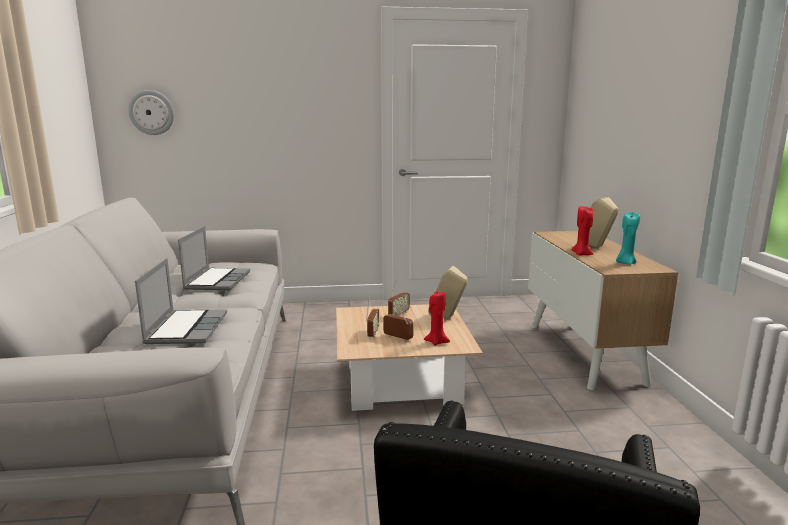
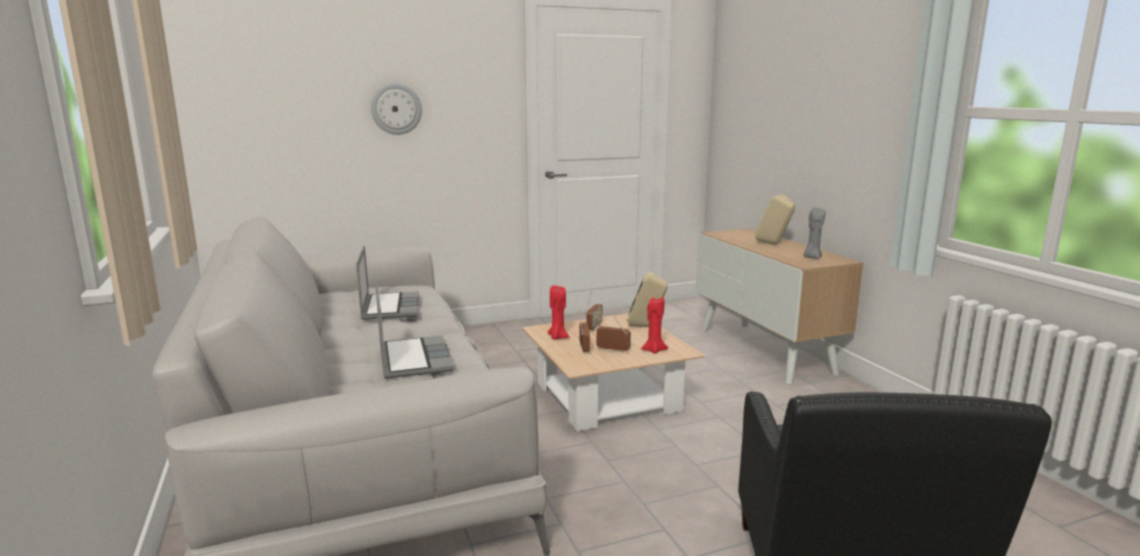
camera: 15 degrees left, 0 degrees up
wall clock [128,90,174,135] -> wall clock moved to [371,83,422,135]
red candle [571,205,593,255] -> red candle moved to [548,286,569,340]
turquoise candle [616,212,640,265] -> grey candle [804,207,825,259]

